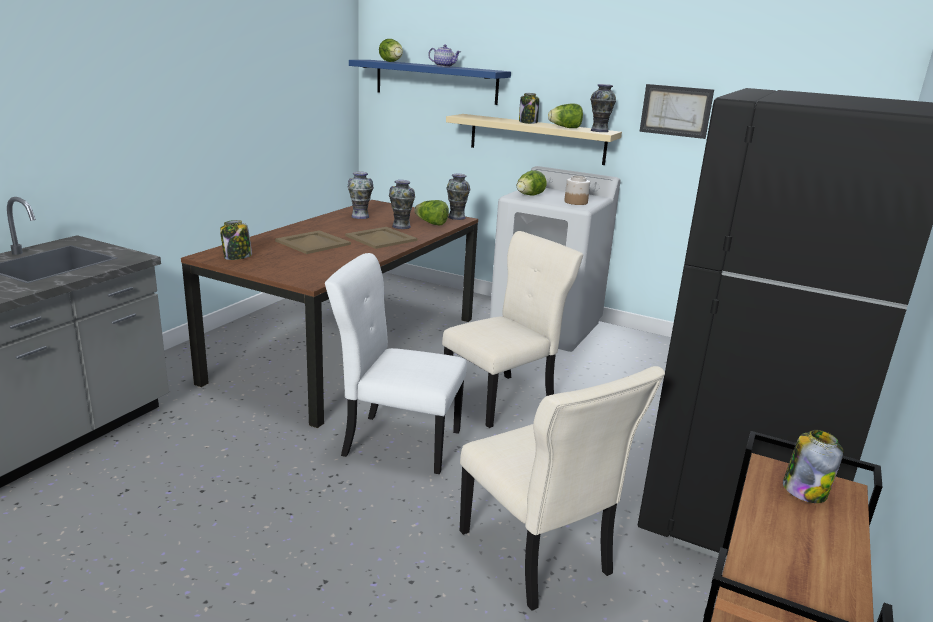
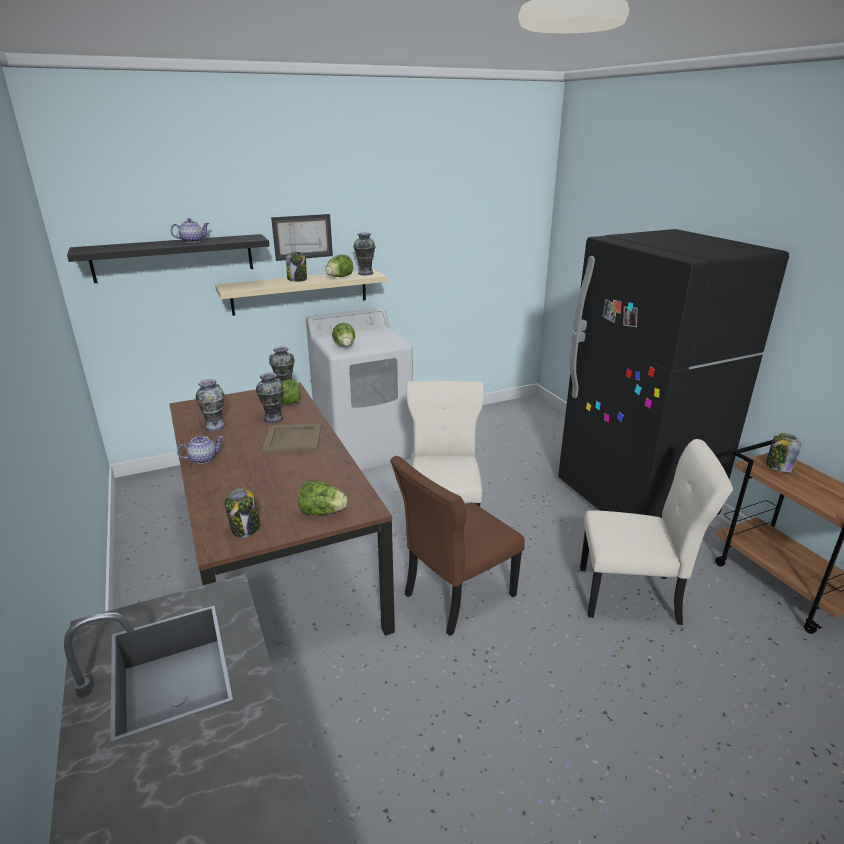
camera: 50 degrees left, 5 degrees up
beige tray [275,230,351,254] -> none
white chair [325,253,467,474] -> brown chair [390,456,525,636]
blue shelf [349,60,511,105] -> black shelf [67,234,269,283]
lettuce [379,39,403,62] -> lettuce moved to [298,480,348,515]
jar [564,176,590,205] -> none
picture [639,84,714,139] -> picture moved to [271,214,333,261]
none -> teapot [177,435,223,464]

